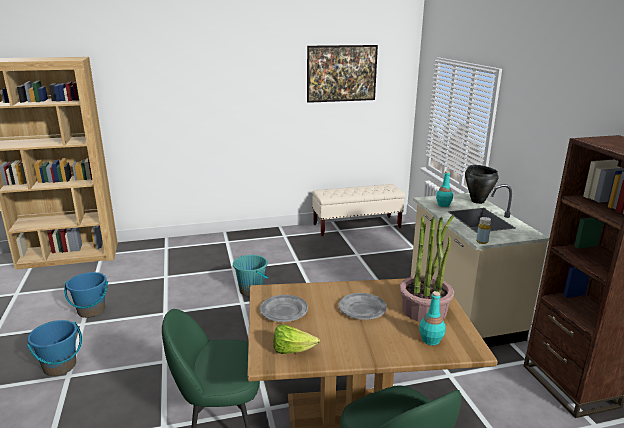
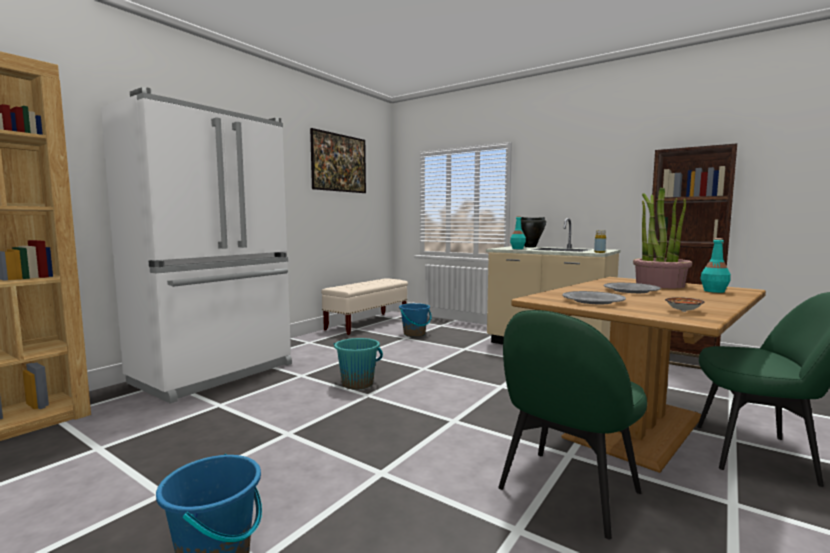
camera: 40 degrees left, 15 degrees down
blue bucket [64,272,108,318] -> blue bucket moved to [399,303,432,337]
lettuce [273,324,320,354] -> bowl [665,297,704,312]
none -> white fridge [101,87,292,404]

